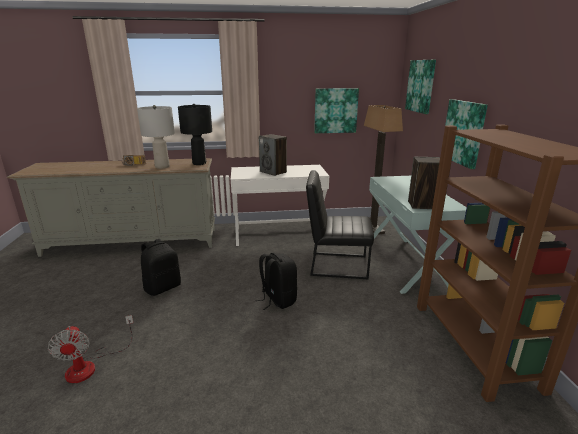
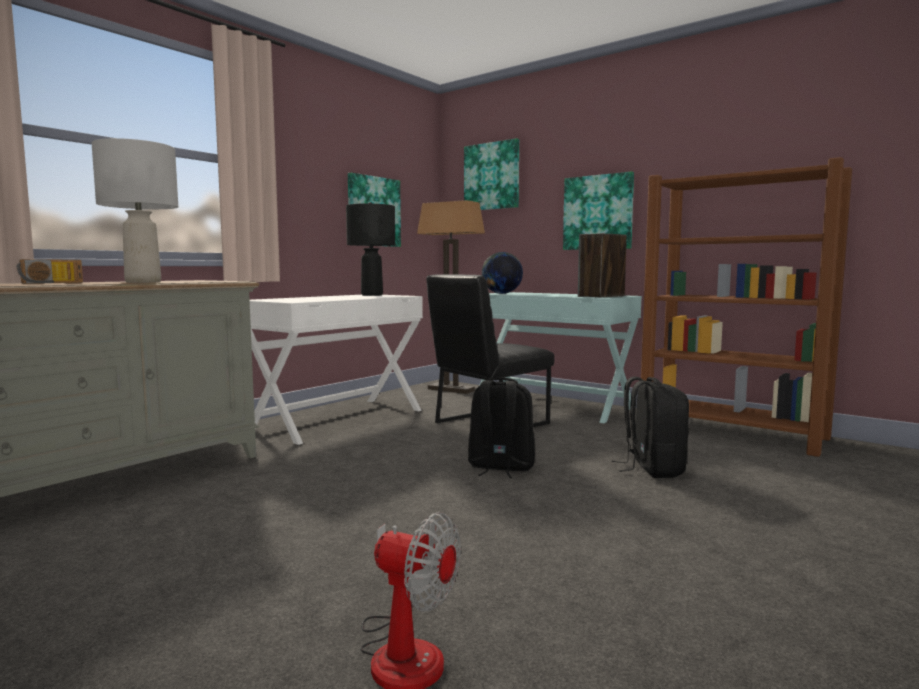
camera: 45 degrees left, 15 degrees down
black backpack [141,239,181,296] -> black backpack moved to [611,377,689,478]
black table lamp [178,104,212,165] -> black table lamp moved to [346,202,395,296]
speaker [259,134,287,176] -> none
none -> globe [482,252,523,294]

